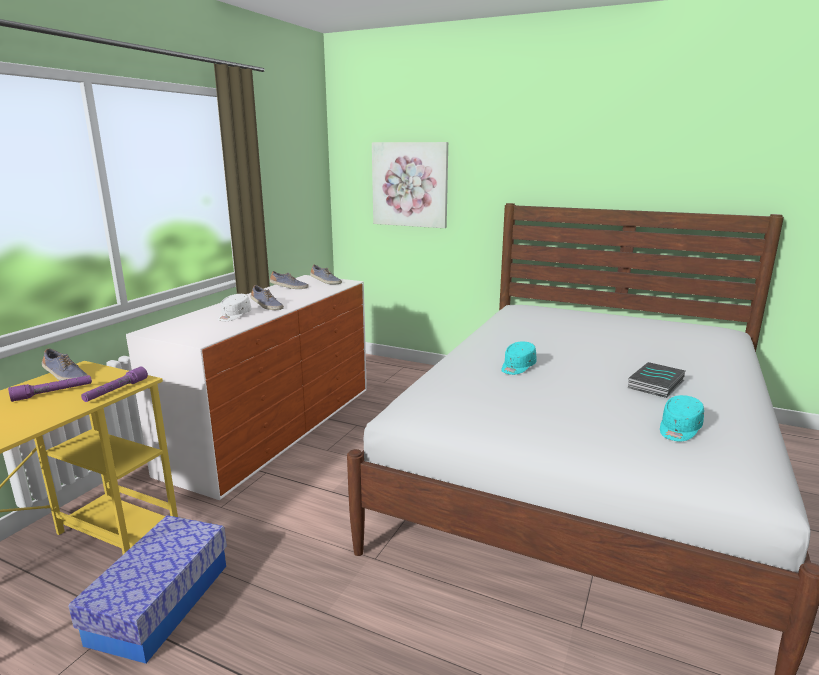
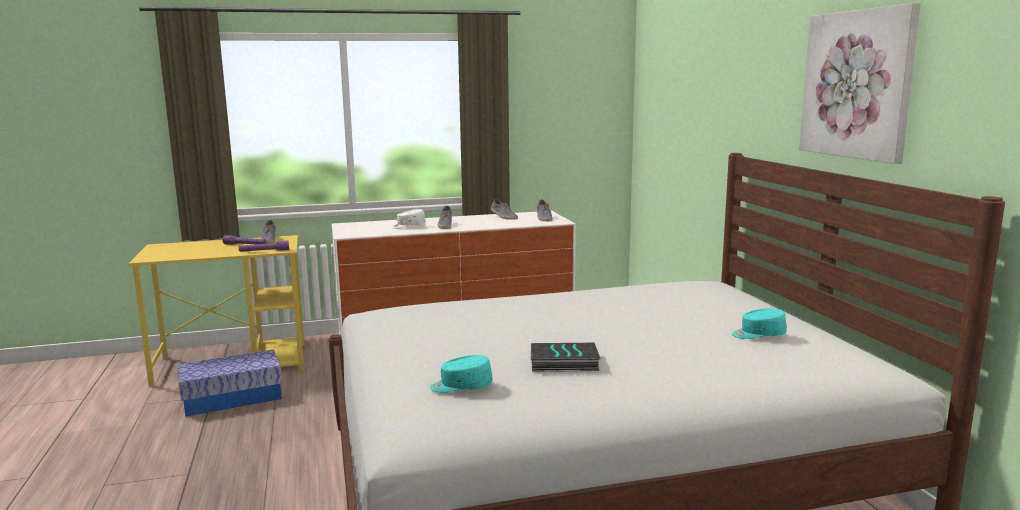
camera: 50 degrees right, 5 degrees down
picture [372,142,448,228] -> picture moved to [799,3,921,164]
turquoise cap [501,342,537,375] -> turquoise cap moved to [732,308,787,339]

